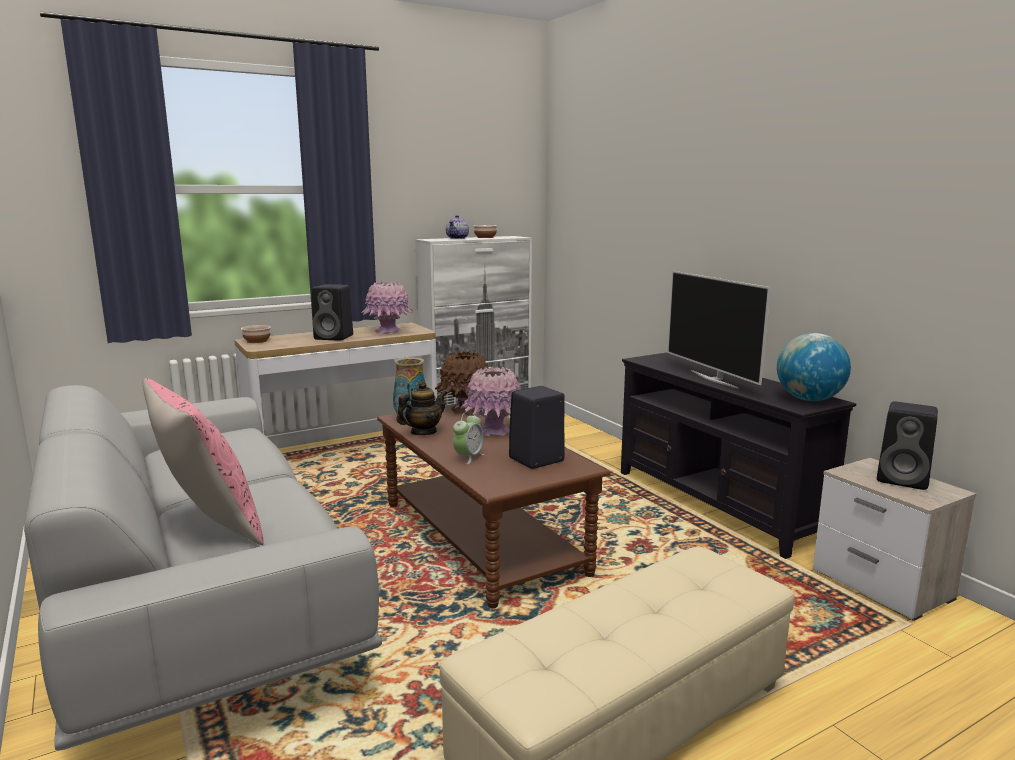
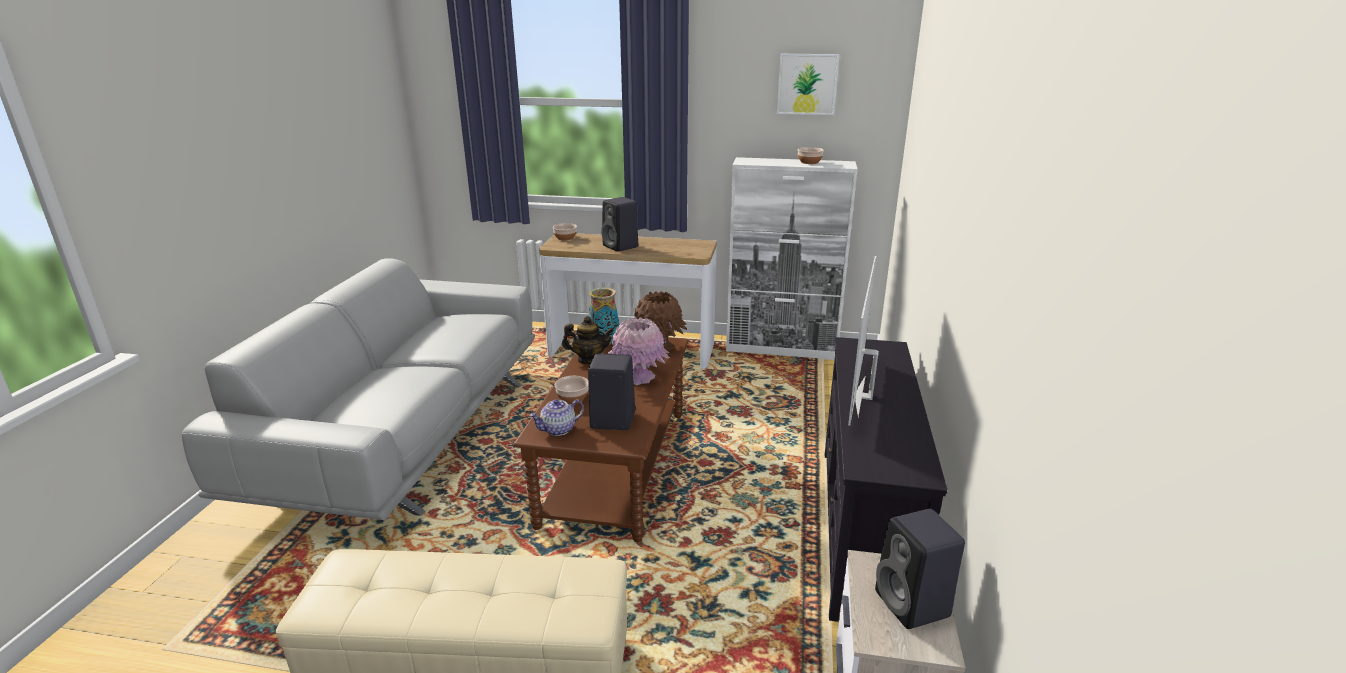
camera: 40 degrees right, 10 degrees up
pink pillow [142,378,264,545] -> none
pink vase [361,281,413,333] -> none
teapot [446,215,469,239] -> teapot moved to [529,399,584,436]
alarm clock [453,412,484,464] -> bowl [555,376,589,404]
globe [777,333,851,401] -> none
none -> picture [777,54,840,115]

